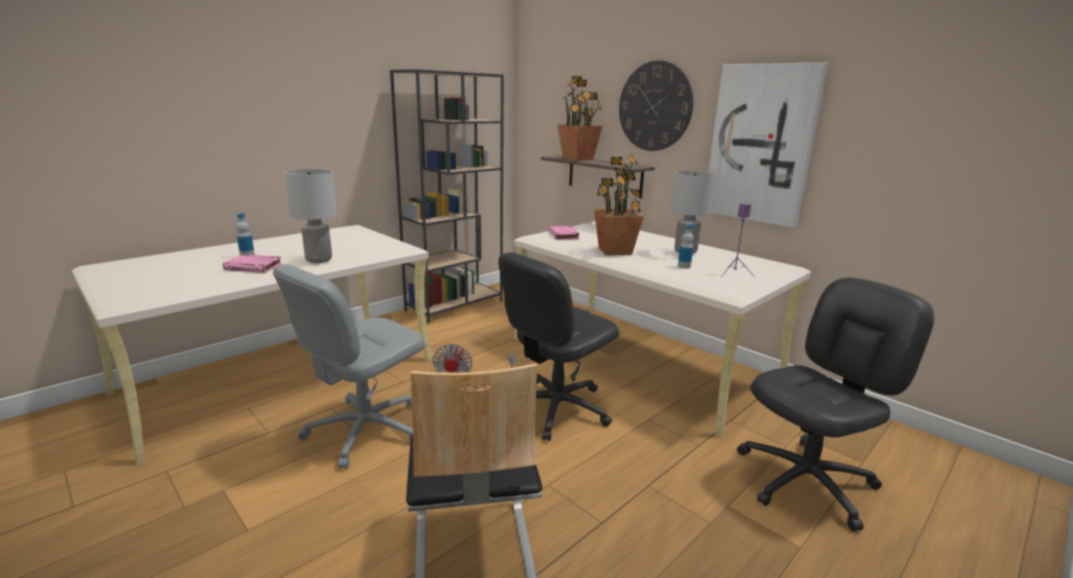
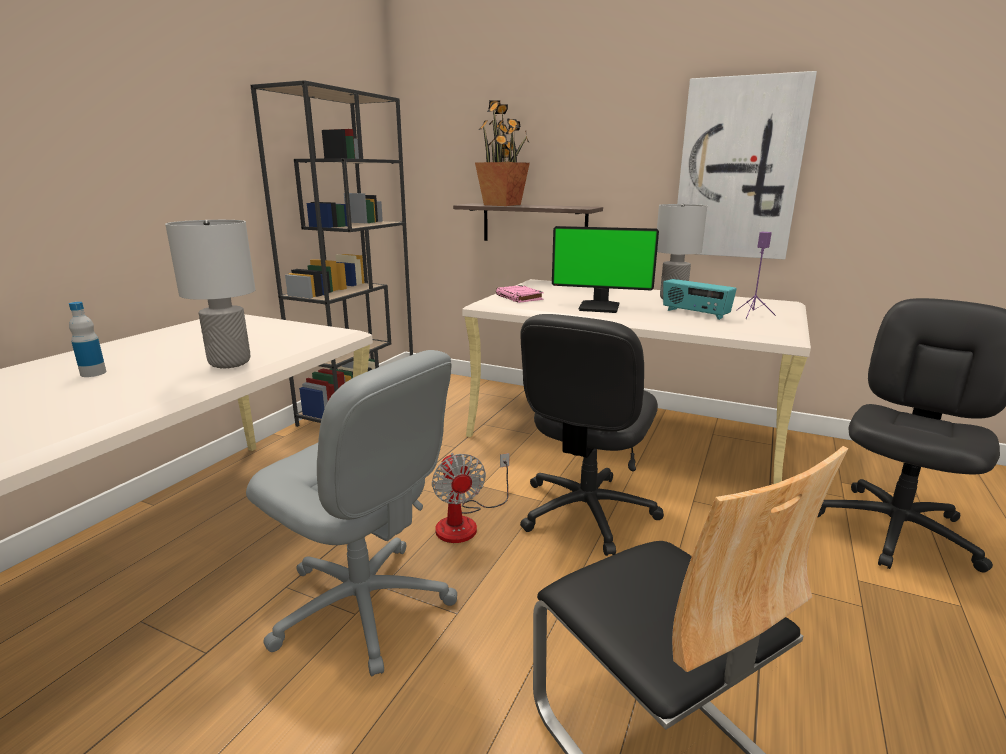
camera: 20 degrees left, 0 degrees up
pink book [223,254,283,273] -> none
grey office chair [273,264,425,469] -> grey office chair turned 75 degrees counterclockwise [246,350,457,676]
potted plant [594,155,644,255] -> monitor [552,226,659,313]
wall clock [619,60,693,151] -> none
bottle [678,224,694,269] -> radio [663,279,737,320]

